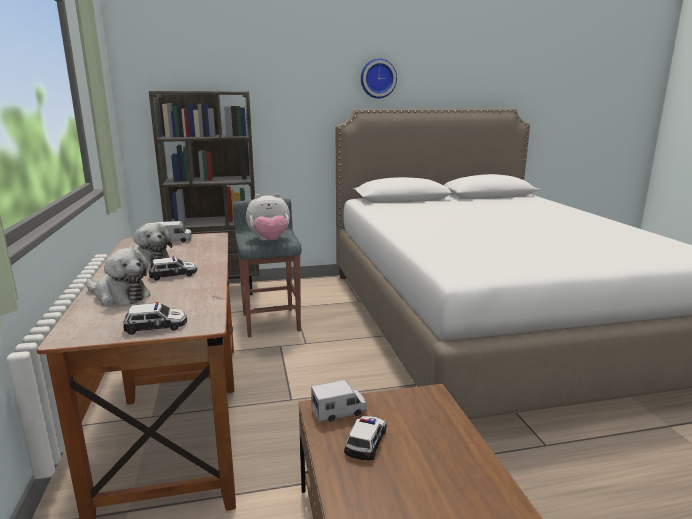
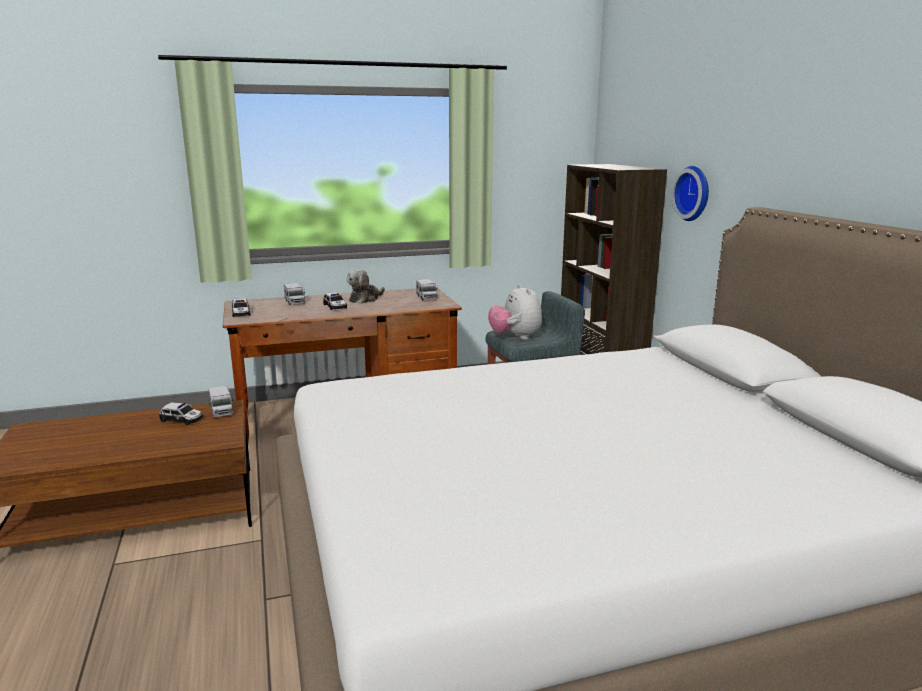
camera: 85 degrees right, 0 degrees up
plush toy [86,248,151,306] -> toy truck [284,283,305,305]
wall clock [361,58,397,98] -> wall clock moved to [671,166,709,221]

